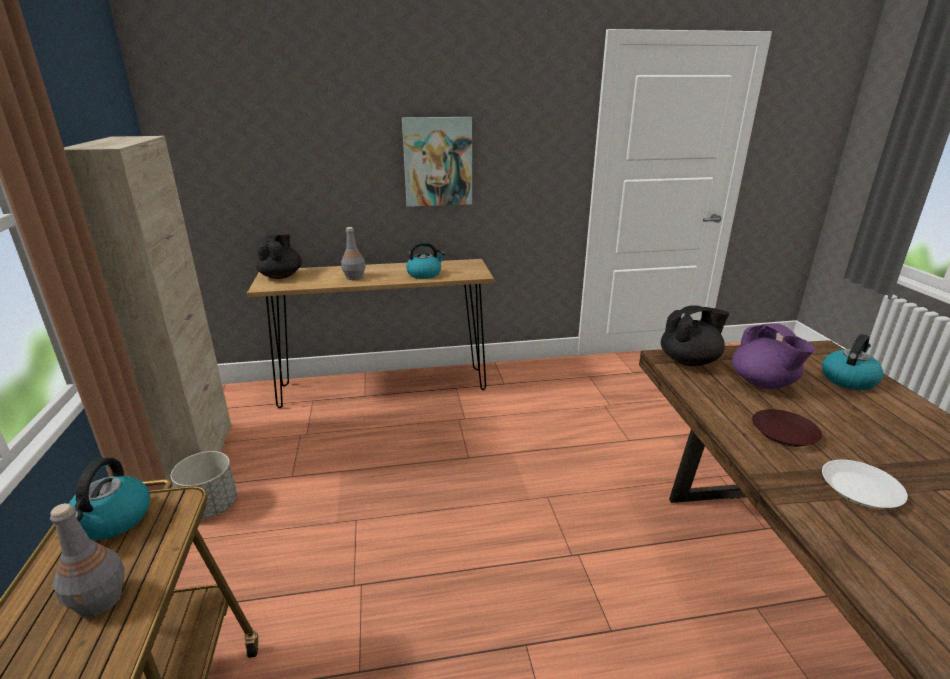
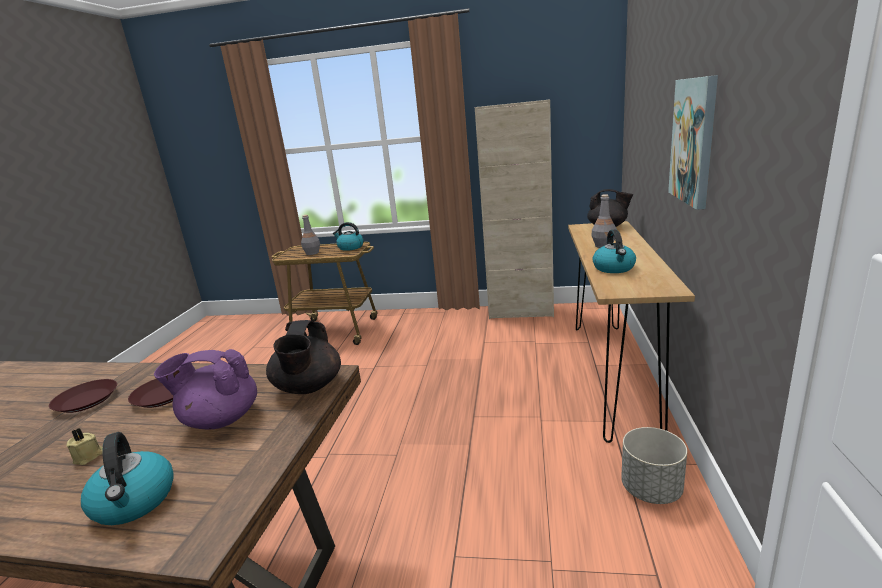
camera: 110 degrees right, 5 degrees down
grey planter [171,451,237,519] -> grey planter moved to [621,427,687,504]
white plate [822,460,908,508] -> brown plate [49,379,117,413]
none -> beige candle [67,428,103,465]

